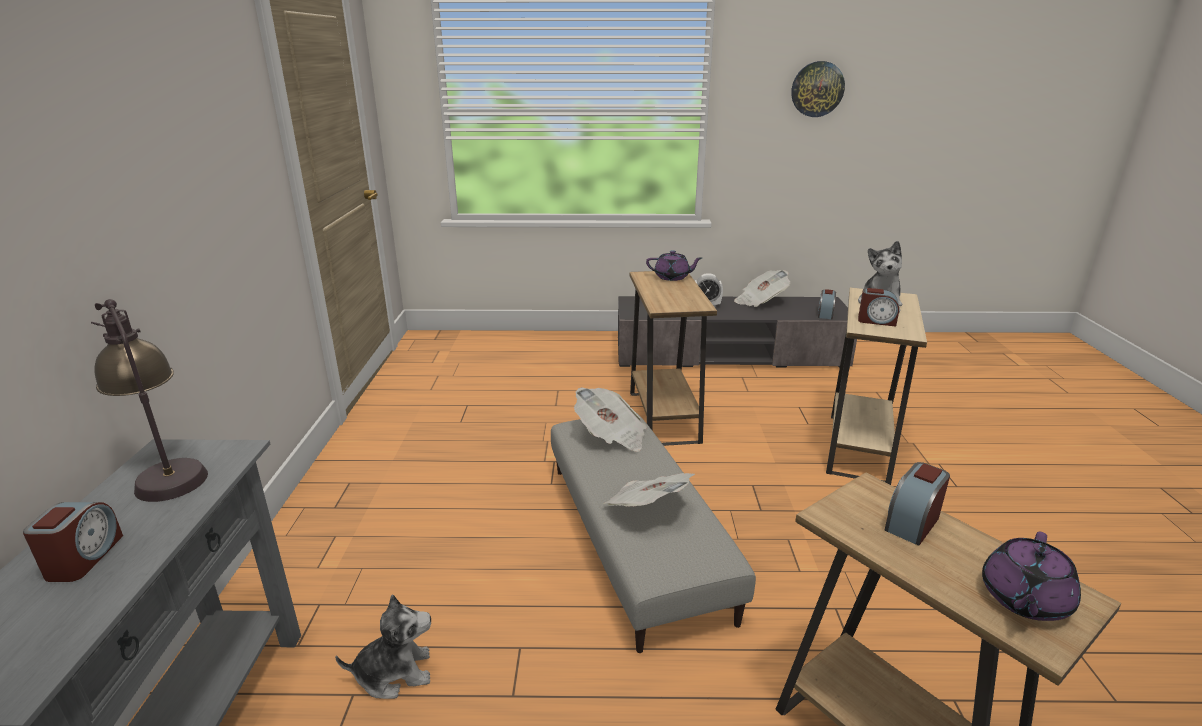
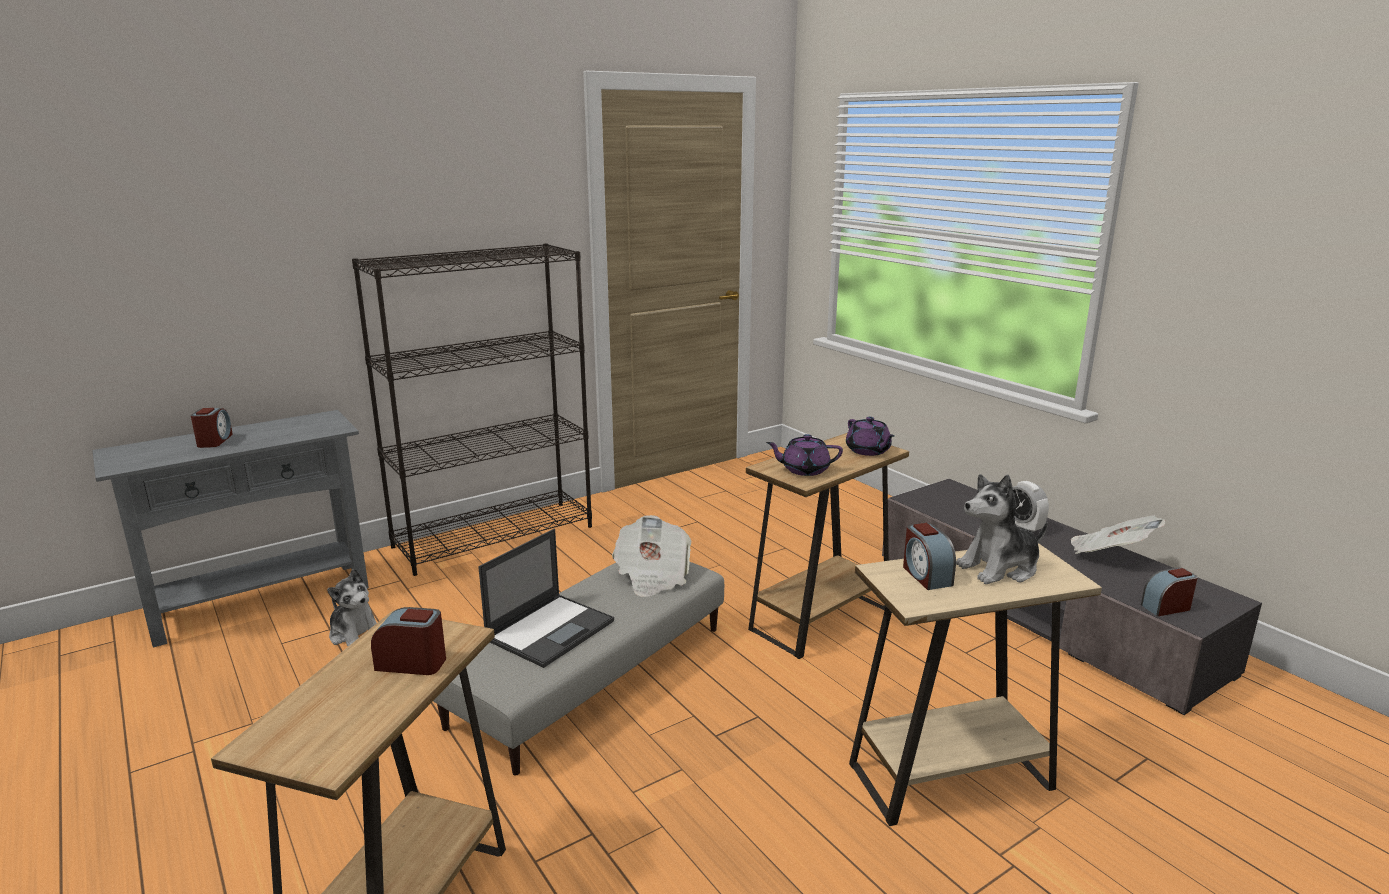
camera: 55 degrees right, 5 degrees down
alarm clock [23,502,123,582] -> alarm clock turned 60 degrees counterclockwise [191,408,233,448]
table lamp [91,299,208,502] -> none
newspaper [603,473,695,506] -> laptop [478,529,614,668]
wall clock [791,61,845,117] -> none
purple teapot [982,532,1081,621] -> purple teapot moved to [766,434,843,476]
none -> black bookcase [352,243,592,576]

